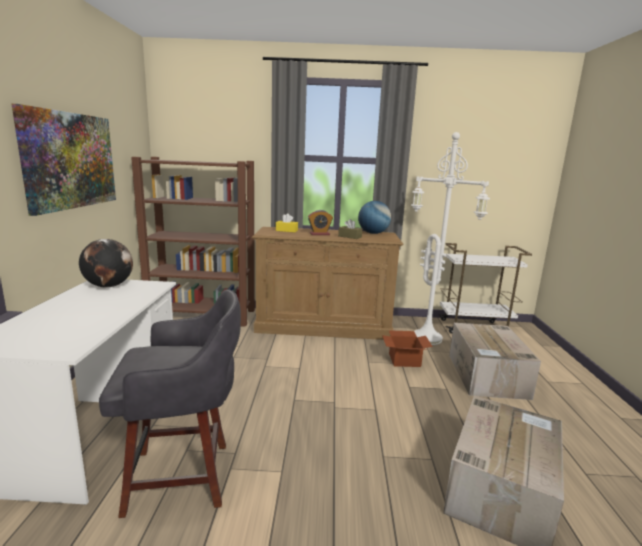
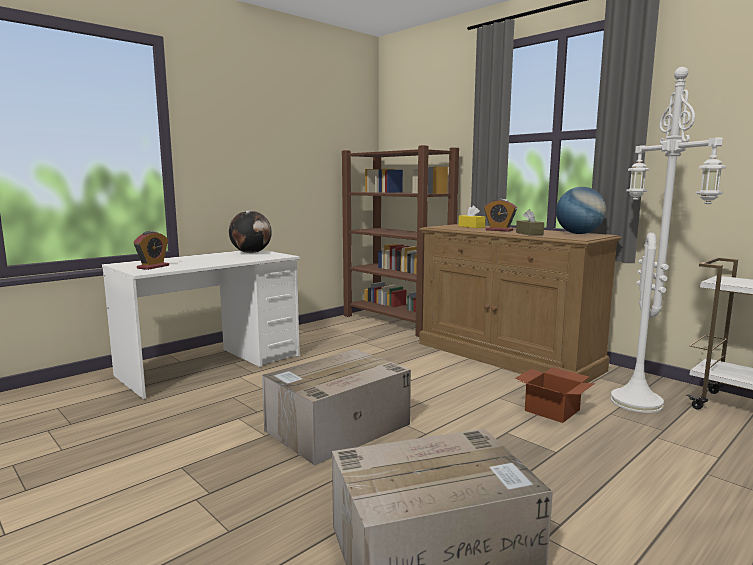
camera: 45 degrees right, 5 degrees down
picture [12,104,116,216] -> none
grey stool [99,289,241,518] -> none
cardboard box [449,323,541,400] -> cardboard box moved to [262,349,411,466]
none -> alarm clock [133,231,169,270]

